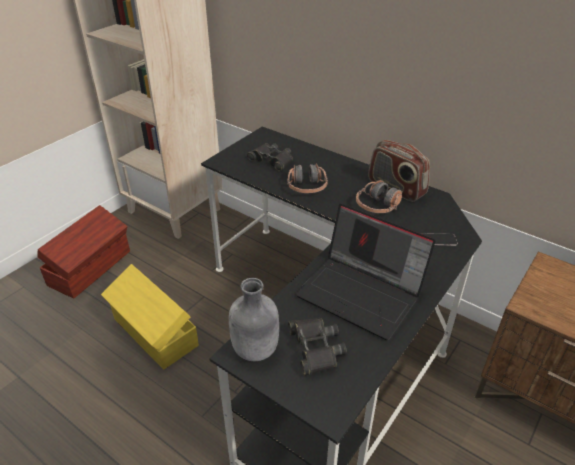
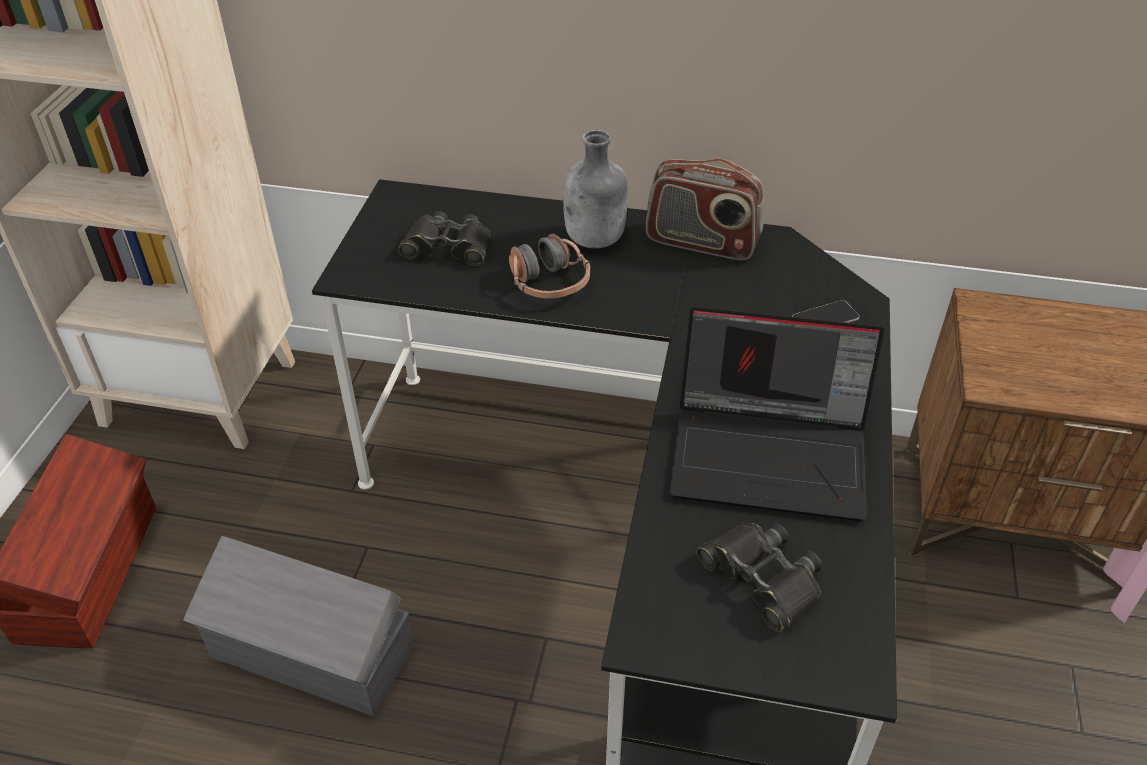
camera: 25 degrees left, 5 degrees up
yellow storage box [101,264,199,370] -> grey storage box [183,536,414,716]
grey bottle [229,278,279,361] -> grey bottle moved to [563,130,628,248]
headphones [356,180,402,213] -> none

